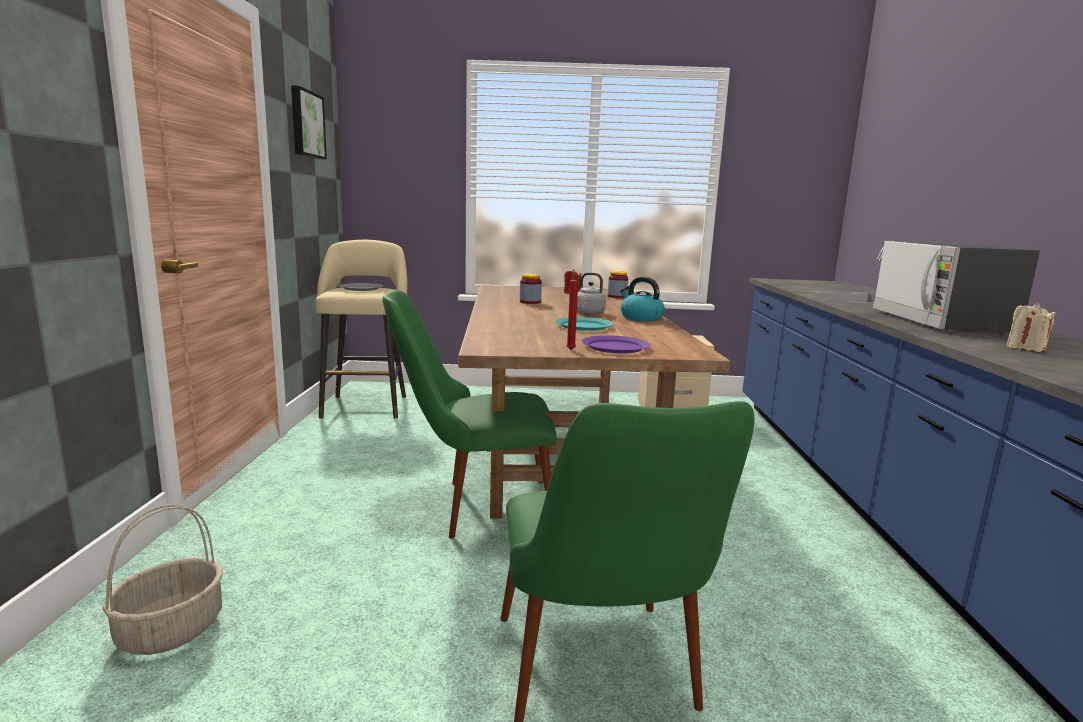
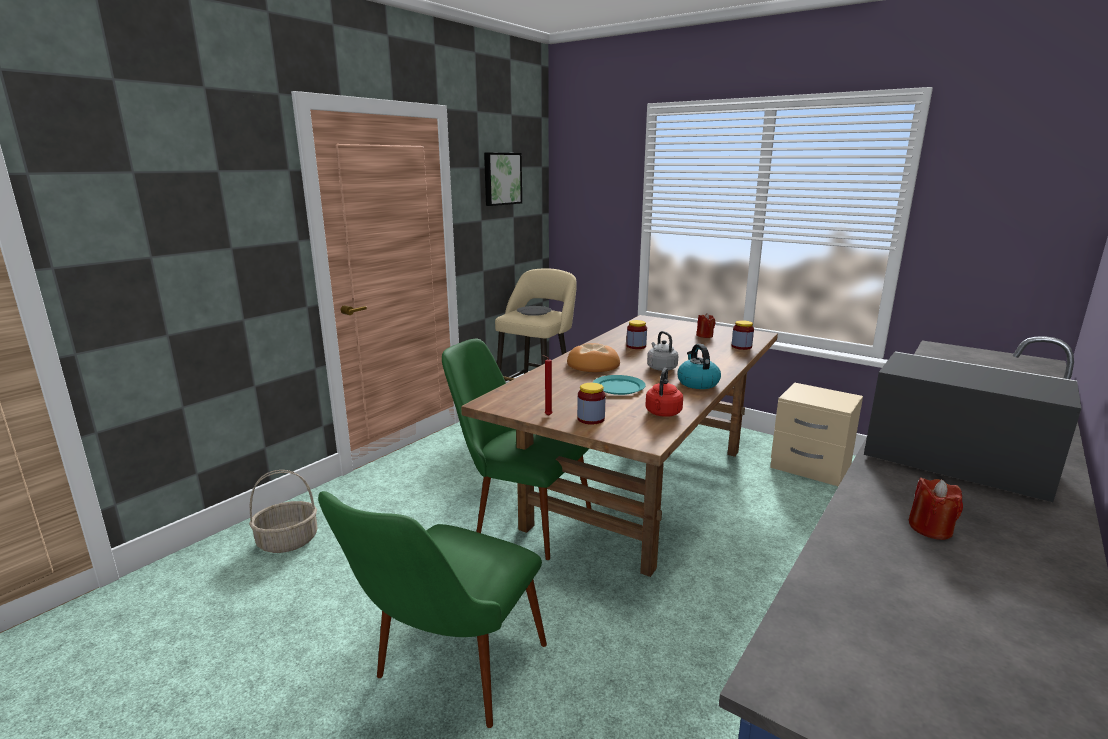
camera: 35 degrees right, 5 degrees up
purple plate [582,335,650,353] -> jar [577,383,606,425]
microwave [872,241,1040,334] -> microwave turned 90 degrees clockwise [864,351,1081,502]
beige candle [1006,302,1056,352] -> red candle [909,477,963,540]
none -> bread [567,343,620,372]
none -> red kettle [645,368,683,417]

